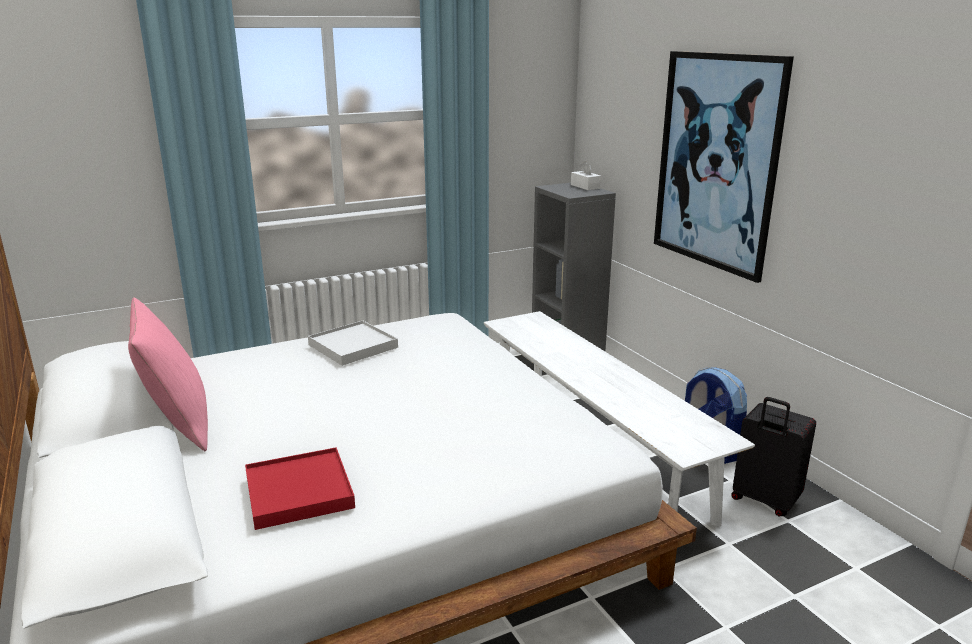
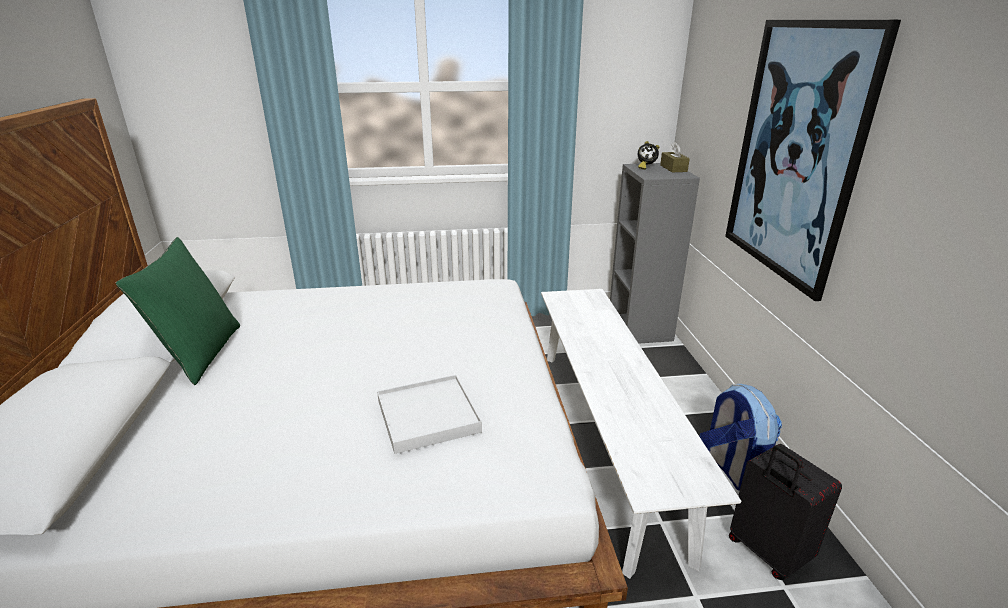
camera: 20 degrees right, 5 degrees up
pink pillow [128,297,208,451] -> green pillow [116,237,240,385]
red tray [245,447,355,530] -> none
white tray [308,320,398,366] -> white tray moved to [377,375,482,454]
white tissue box [571,161,601,190] -> brown tissue box [660,142,690,172]
none -> alarm clock [638,141,659,170]

